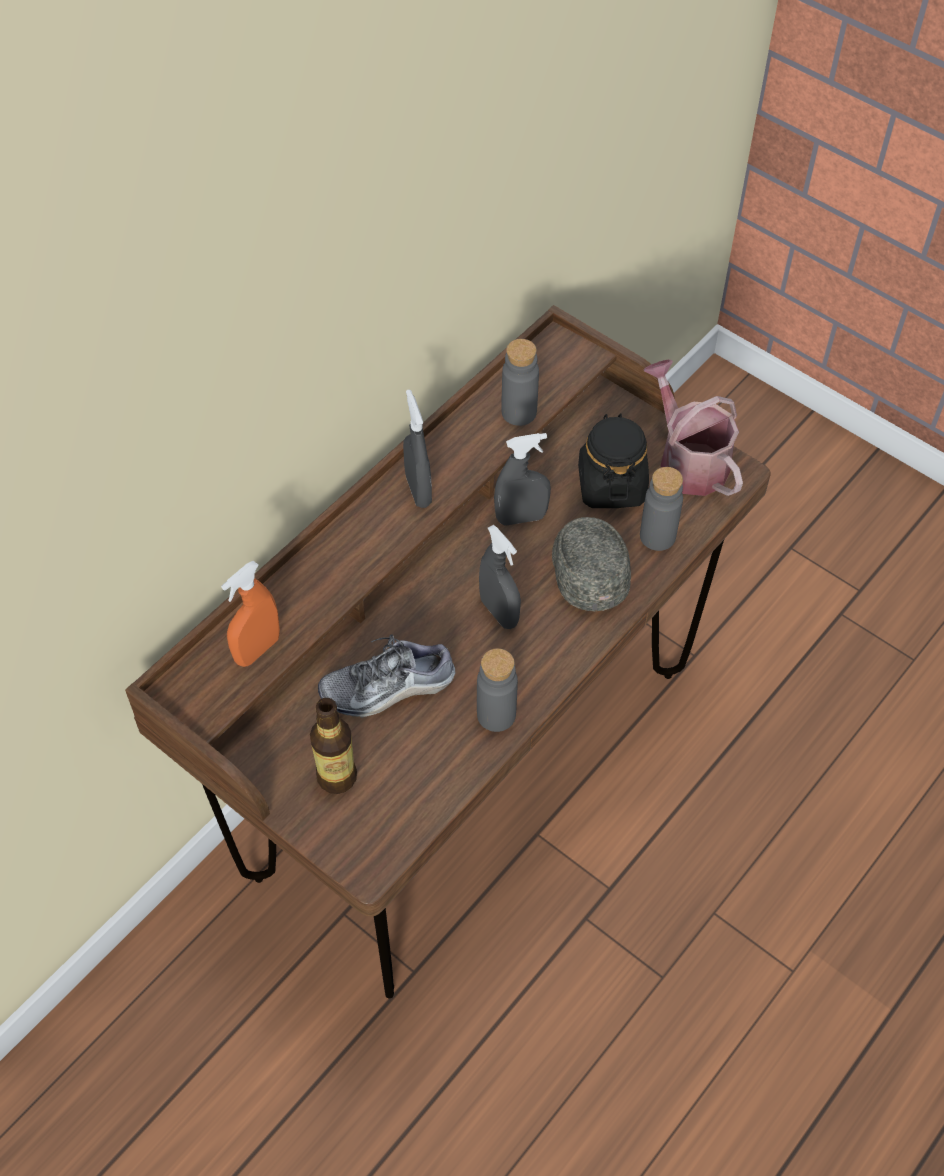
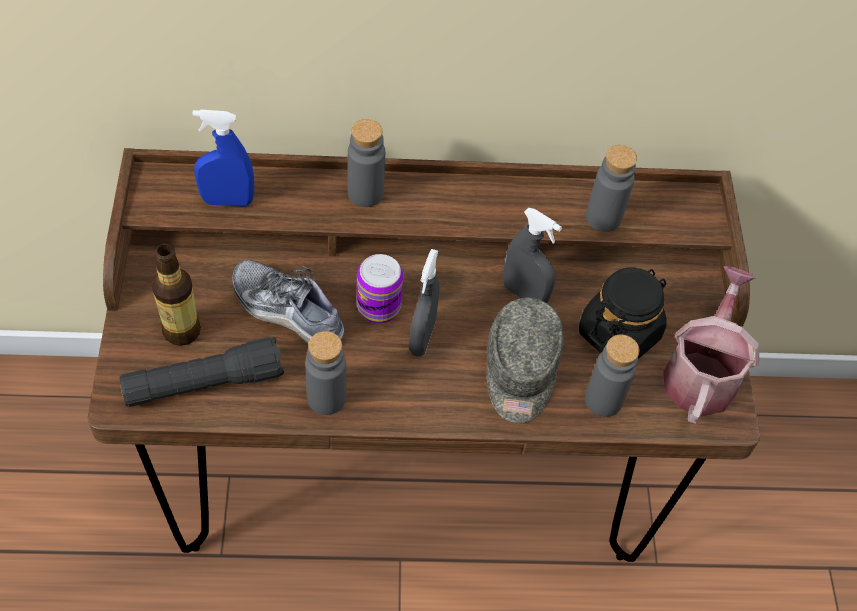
camera: 45 degrees right, 0 degrees up
orange spray bottle [221,561,280,667] -> blue spray bottle [193,109,254,207]
grey spray bottle [403,389,432,508] -> none
grey cap [552,517,631,611] -> grey cap turned 150 degrees clockwise [486,297,564,423]
none -> black flashlight [119,337,284,407]
none -> grey bottle [348,119,385,207]
none -> can [357,254,403,323]

